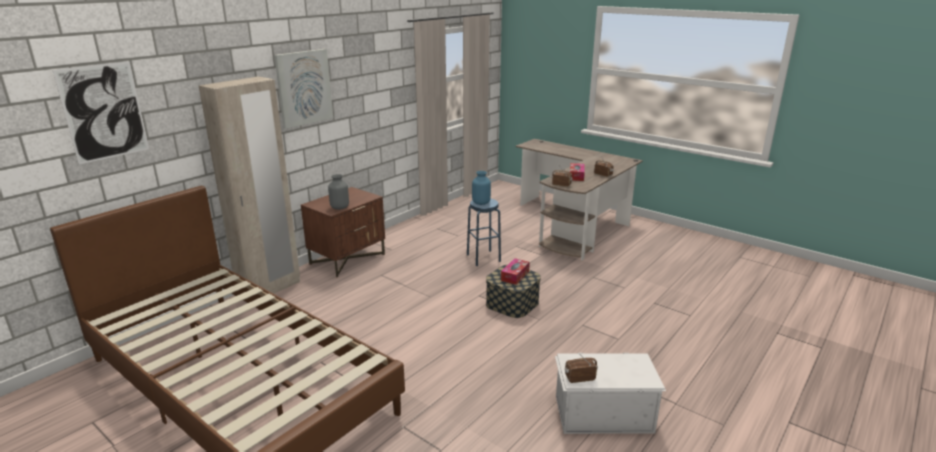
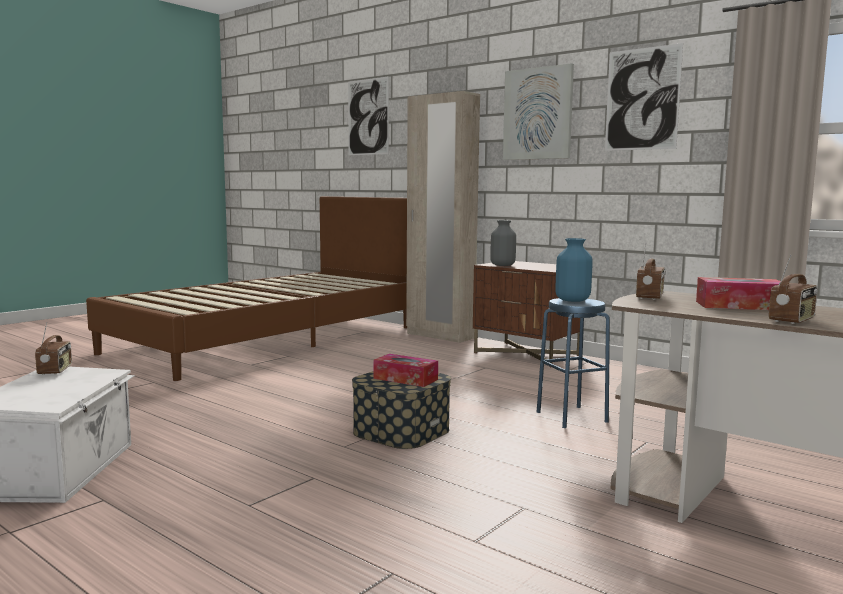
camera: 90 degrees right, 15 degrees down
none -> picture [605,43,683,151]

